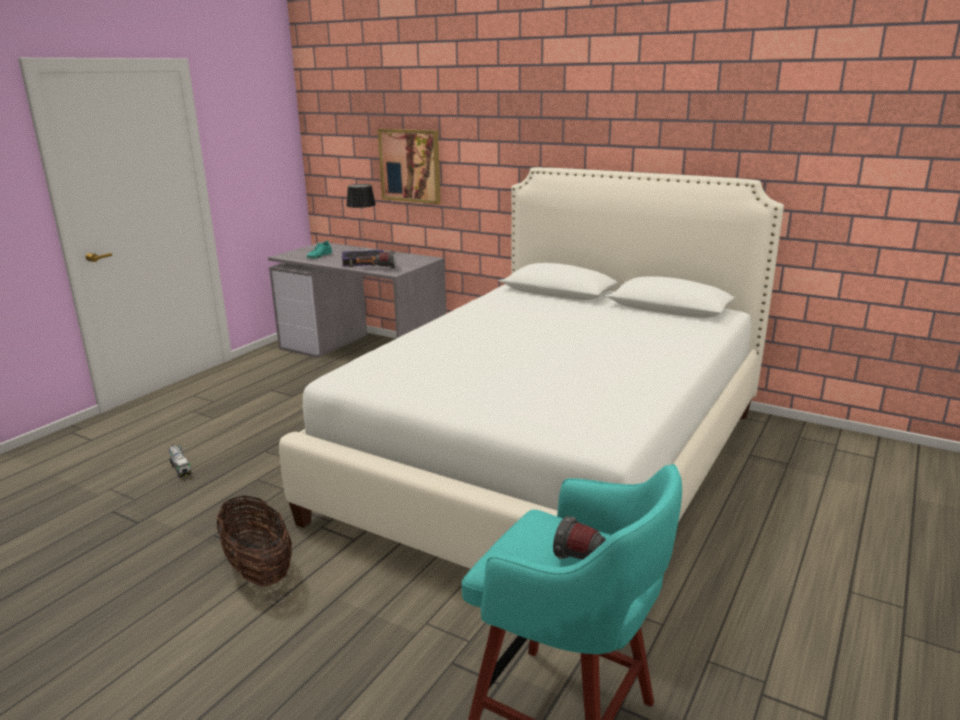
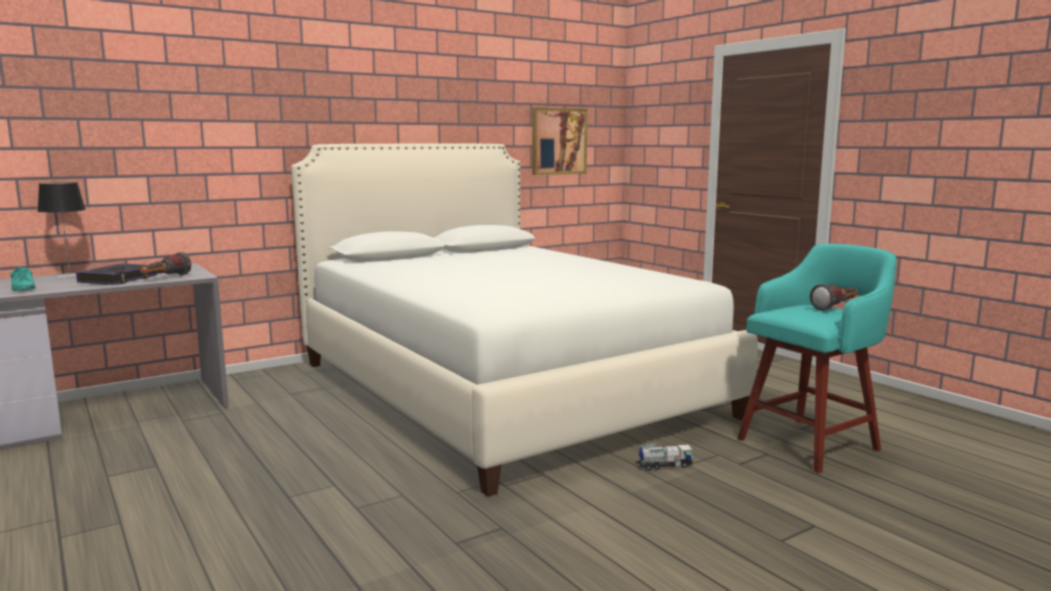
camera: 65 degrees left, 10 degrees down
toy truck [169,444,191,477] -> toy truck moved to [637,443,693,470]
basket [217,495,292,586] -> none
picture [378,129,441,204] -> picture moved to [532,107,588,175]

